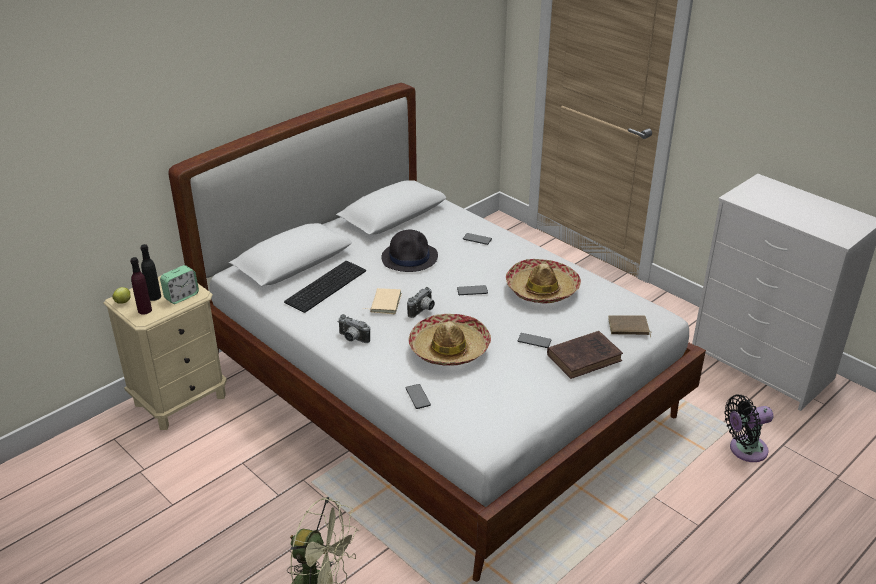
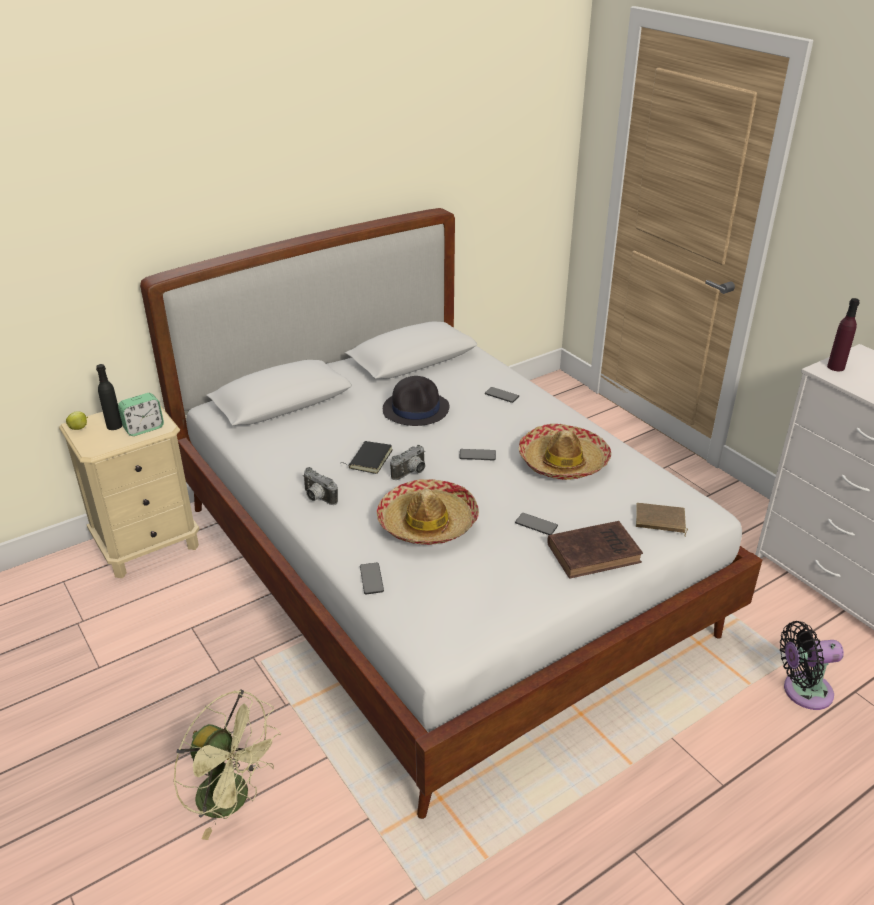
camera: 10 degrees right, 0 degrees up
purple bottle [130,257,152,315] -> purple bottle moved to [827,298,860,371]
keyboard [284,261,366,313] -> none
beige book [362,288,402,314] -> black book [341,441,392,474]

